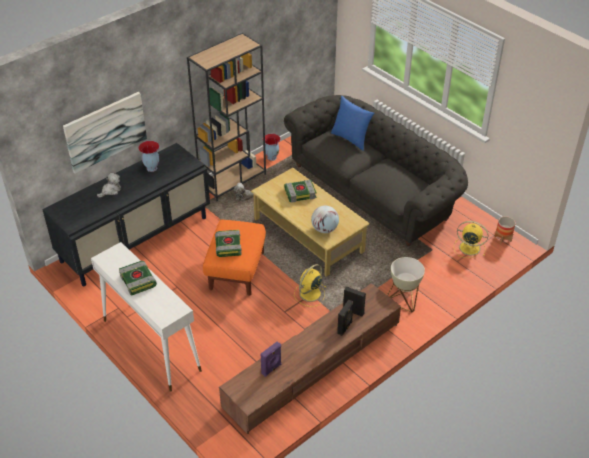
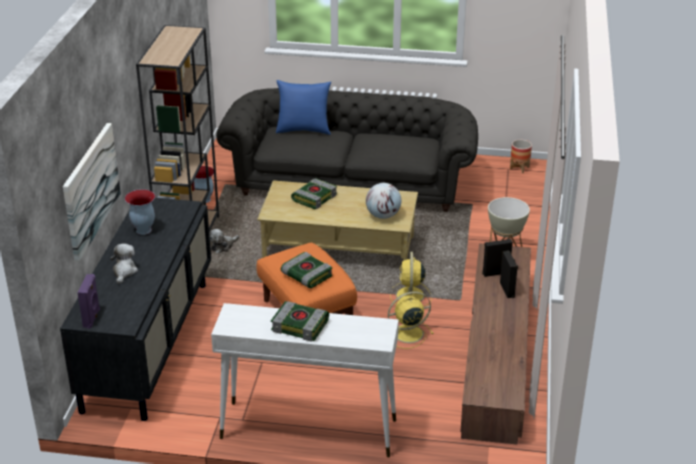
camera: 40 degrees left, 10 degrees down
purple speaker [261,341,281,377] -> purple speaker moved to [77,274,100,328]
yellow fan [454,221,488,258] -> yellow fan moved to [388,291,433,349]

